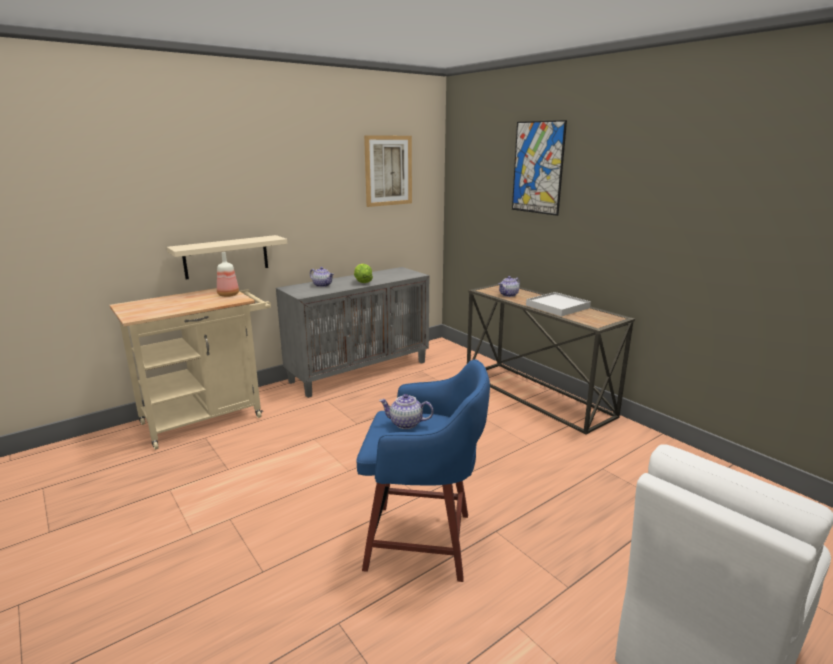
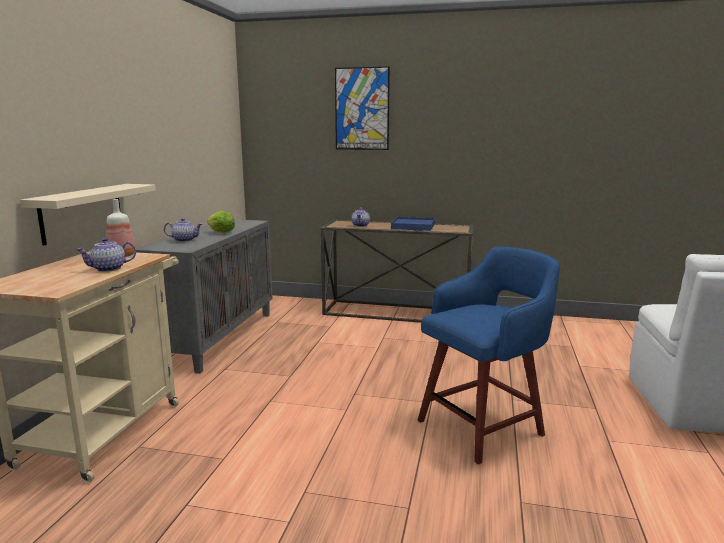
camera: 40 degrees left, 5 degrees down
picture [364,135,412,207] -> none
teapot [379,394,433,429] -> teapot moved to [76,238,136,272]
white tray [526,292,591,317] -> blue tray [391,217,435,231]

